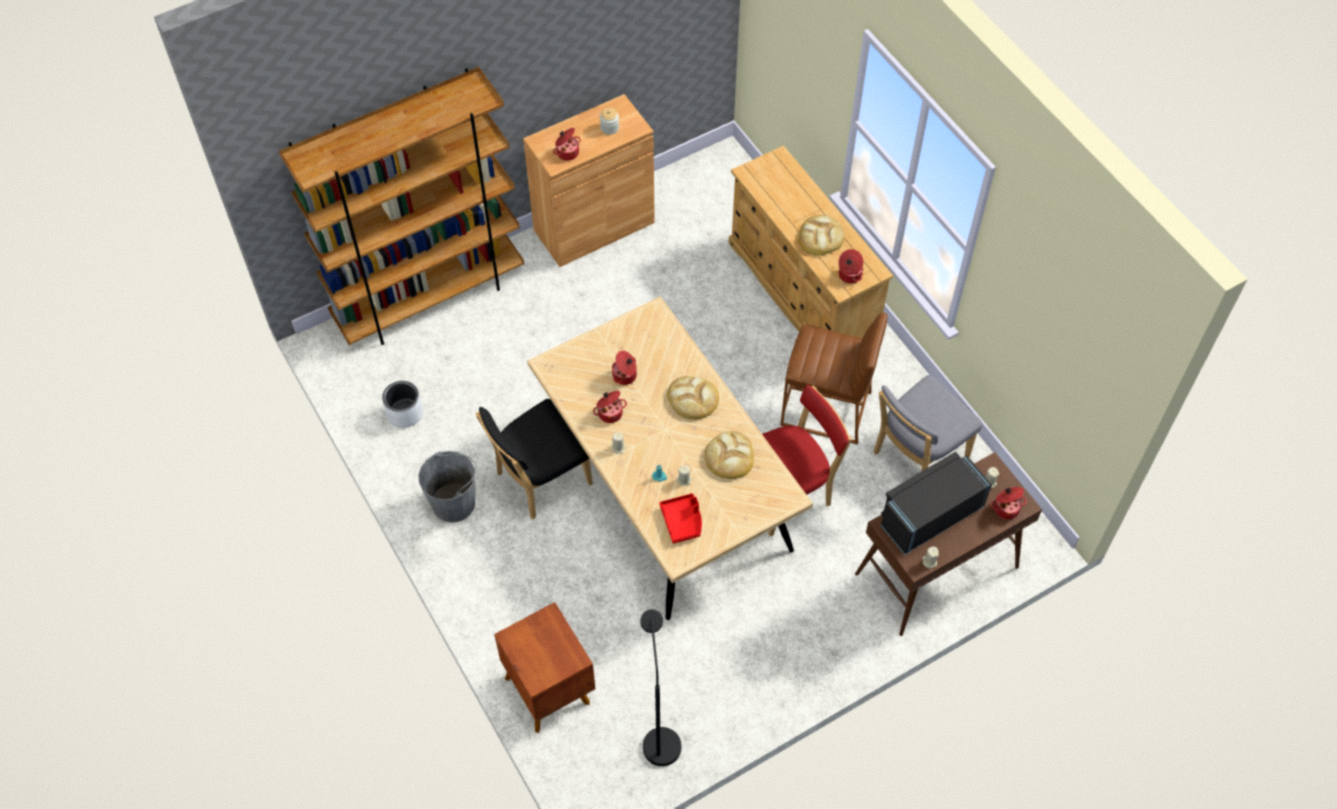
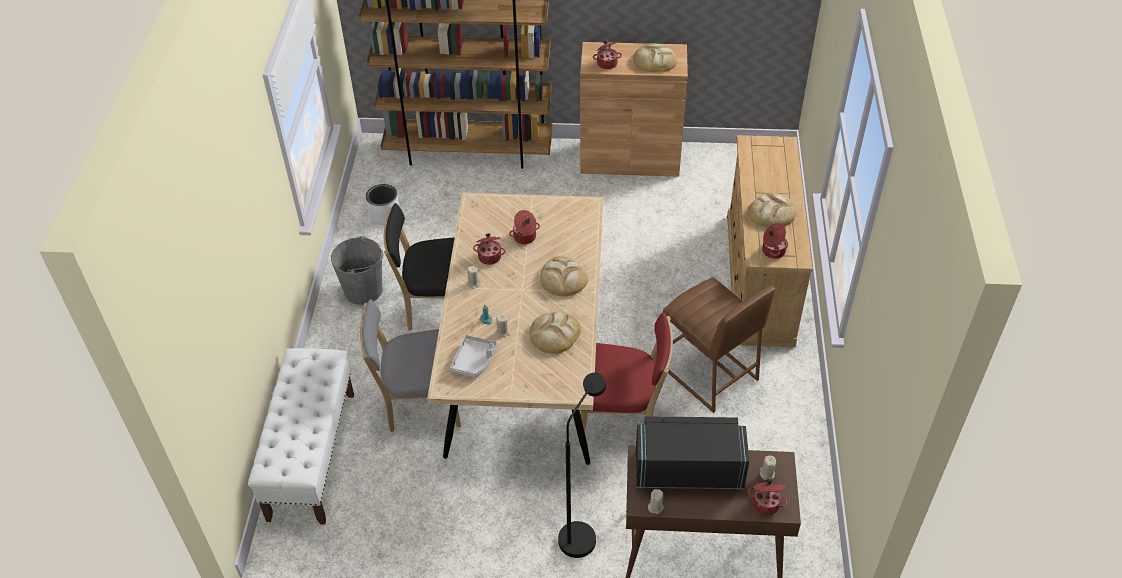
camera: 35 degrees right, 10 degrees down
brown nightstand [494,602,595,733] -> white bench [248,348,354,525]
jar [600,108,619,135] -> bread [633,43,677,72]
black floor lamp [640,609,681,766] -> black floor lamp moved to [558,373,606,558]
red tray [659,493,702,544] -> grey tray [449,335,498,378]
grey chair [873,375,983,472] -> grey chair moved to [360,299,461,432]

